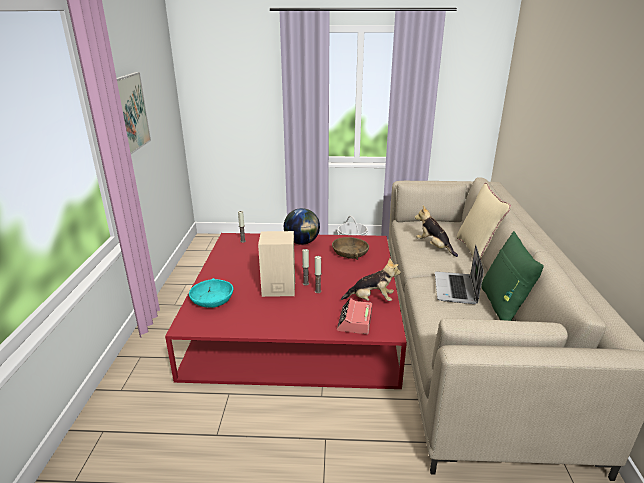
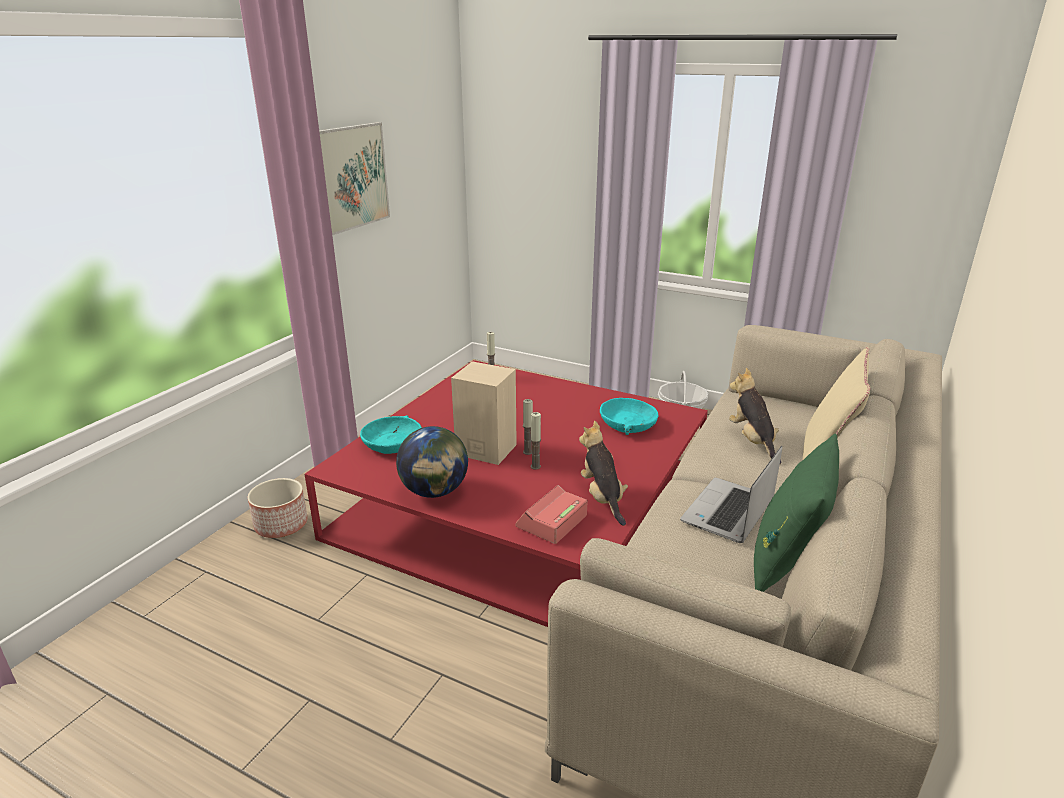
camera: 25 degrees right, 0 degrees up
globe [284,208,320,245] -> globe moved to [396,426,468,498]
brown bowl [332,237,369,260] -> turquoise bowl [600,398,658,435]
plush toy [341,258,401,301] -> plush toy turned 135 degrees counterclockwise [579,421,628,526]
none -> planter [248,478,308,538]

